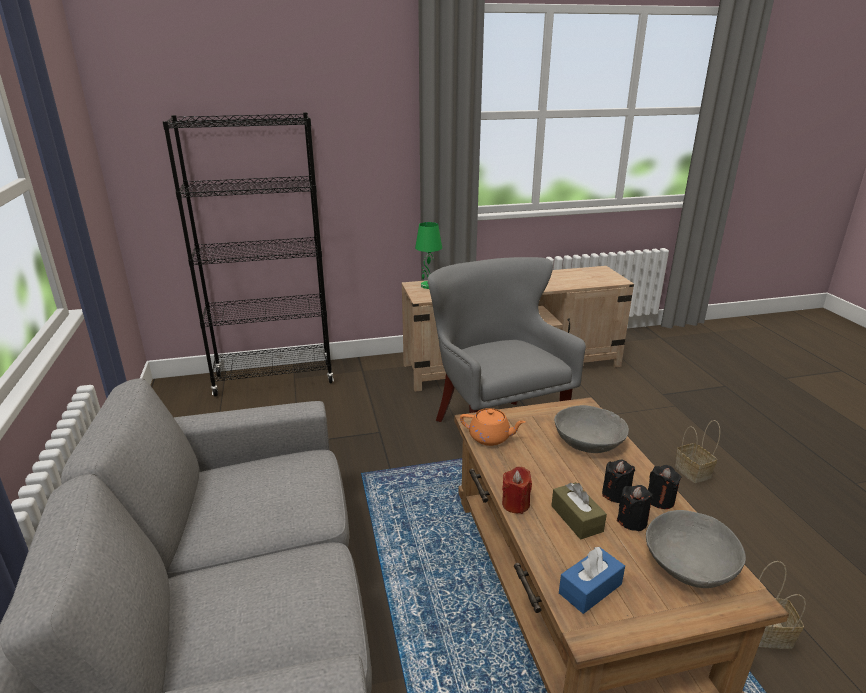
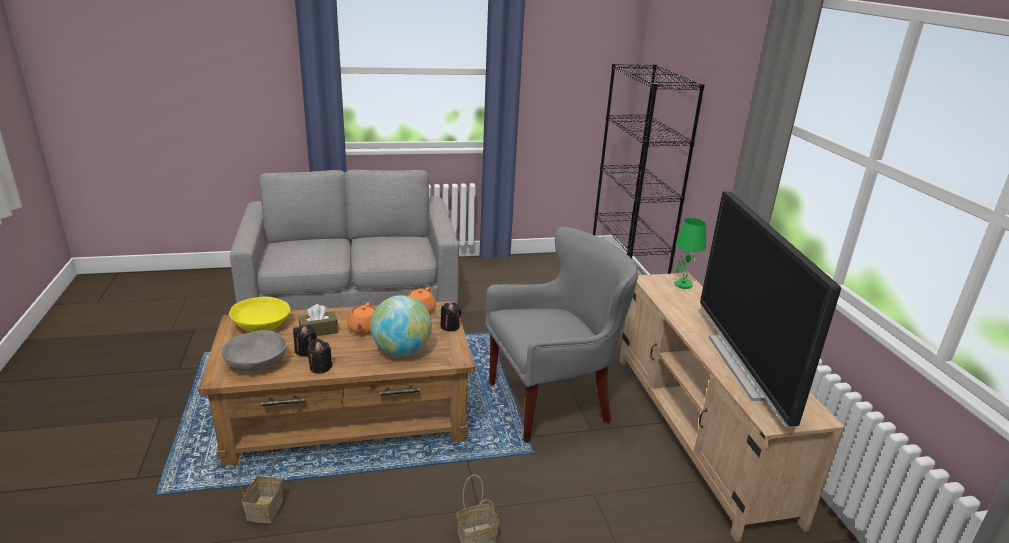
camera: 90 degrees right, 0 degrees up
red candle [502,467,532,514] -> none
grey bowl [554,405,629,453] -> globe [370,295,432,356]
blue tissue box [559,547,625,614] -> yellow bowl [229,297,291,332]
black candle [602,459,635,503] -> black candle moved to [440,302,461,332]
none -> orange teapot [348,302,375,334]
none -> television [700,191,841,428]

